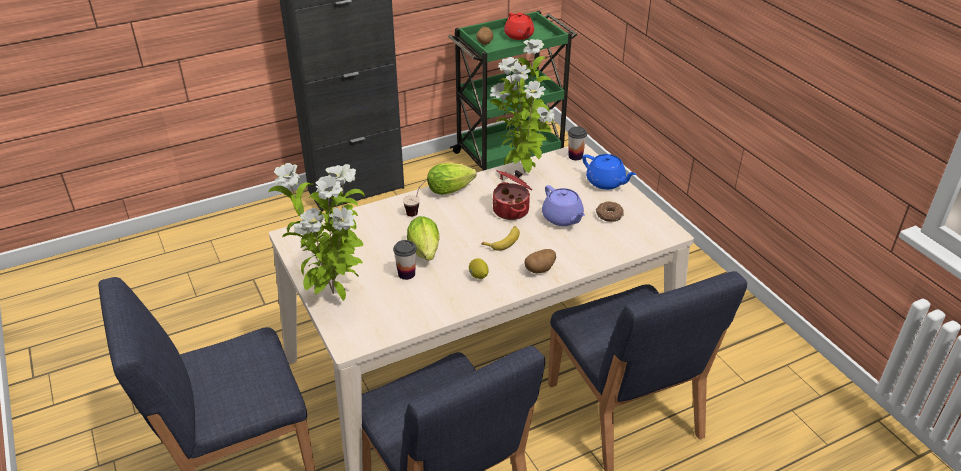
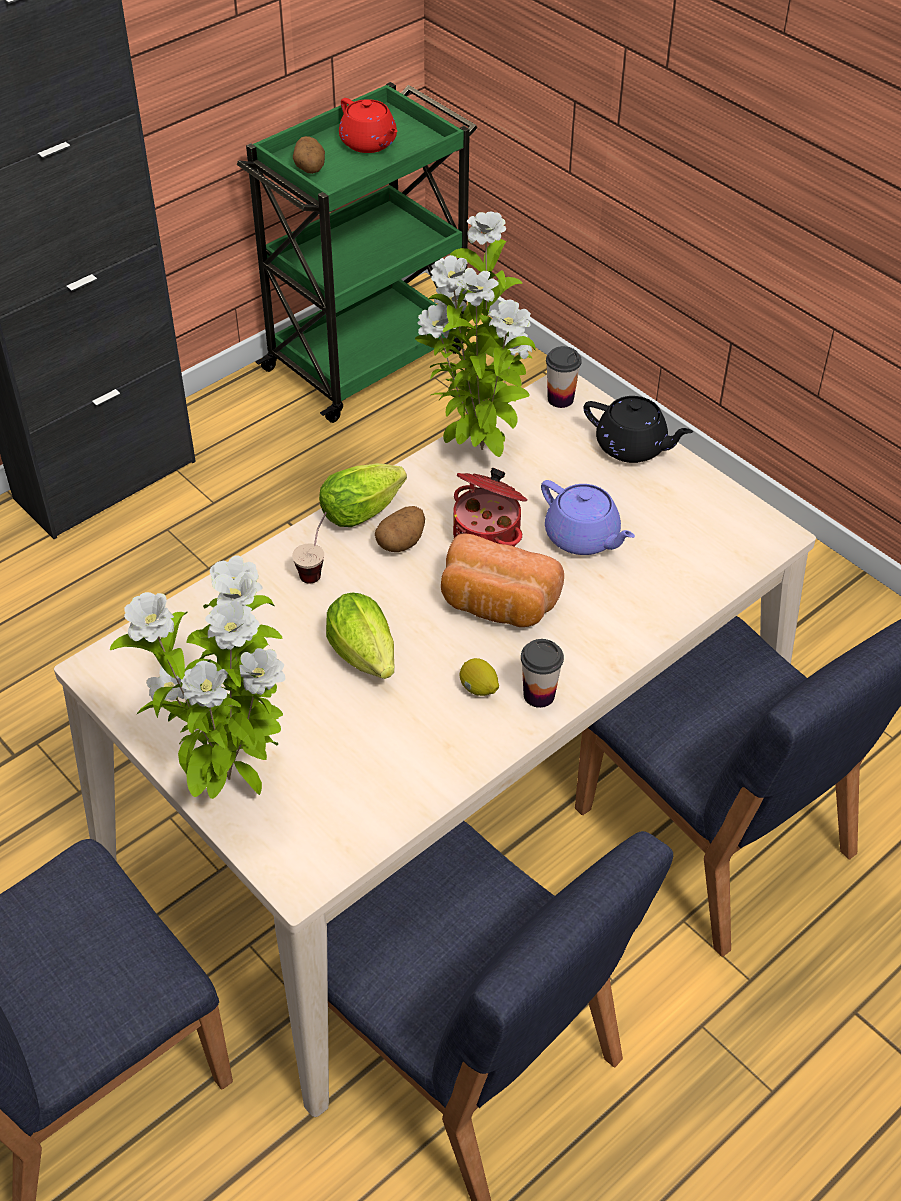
camera: 15 degrees left, 10 degrees up
cup [393,240,417,280] -> cup moved to [521,639,564,708]
banana [481,226,520,251] -> bread [441,534,564,627]
potato [525,249,556,273] -> potato moved to [375,506,425,552]
blue teapot [582,154,636,190] -> black teapot [584,396,693,463]
donut [596,201,624,222] -> none

